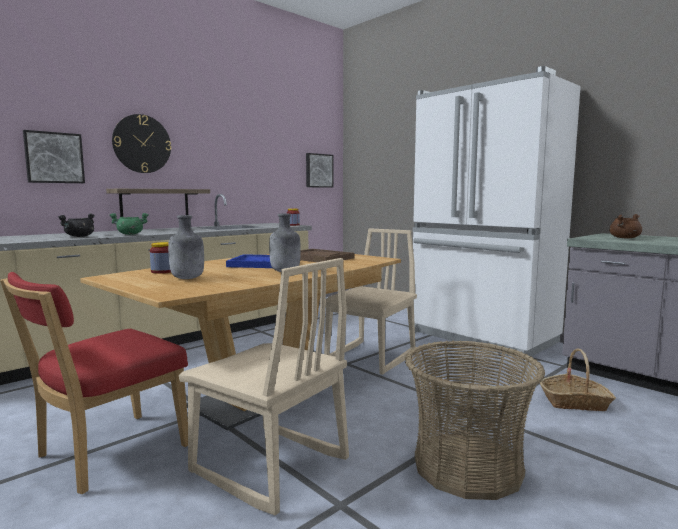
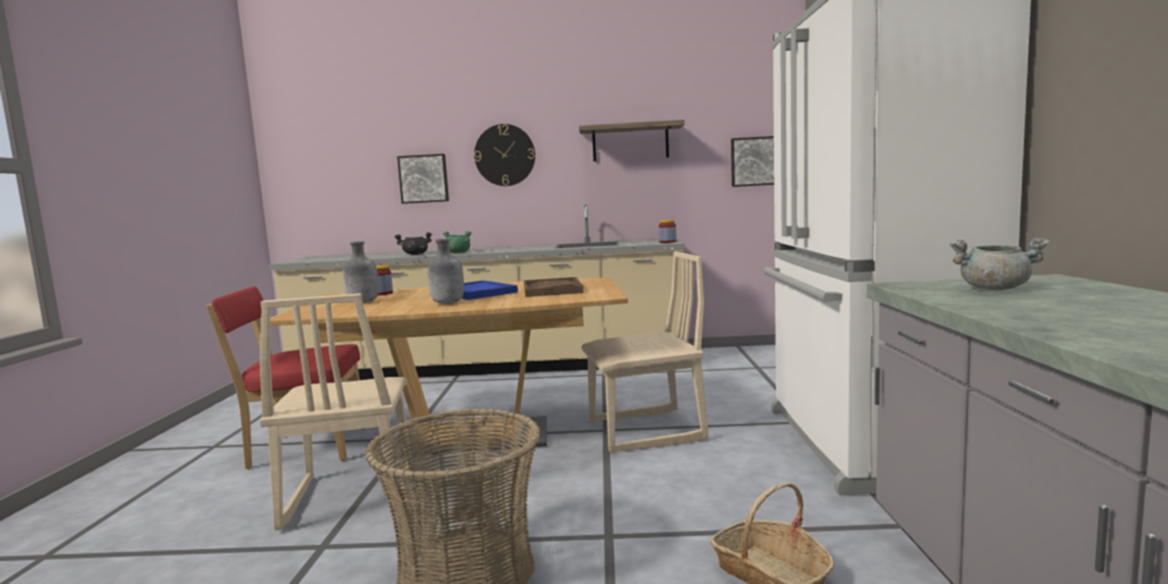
camera: 45 degrees right, 0 degrees up
shelf [106,189,210,217] -> shelf moved to [579,120,685,161]
brown cooking pot [609,214,642,238] -> grey cooking pot [950,237,1049,290]

